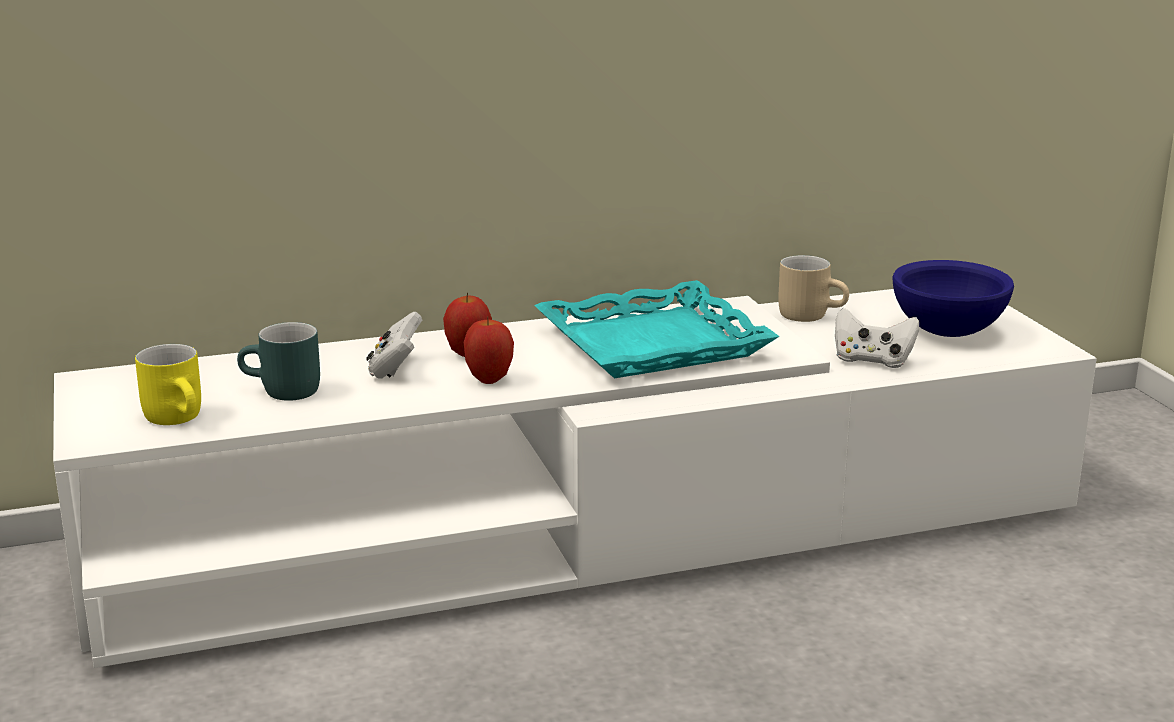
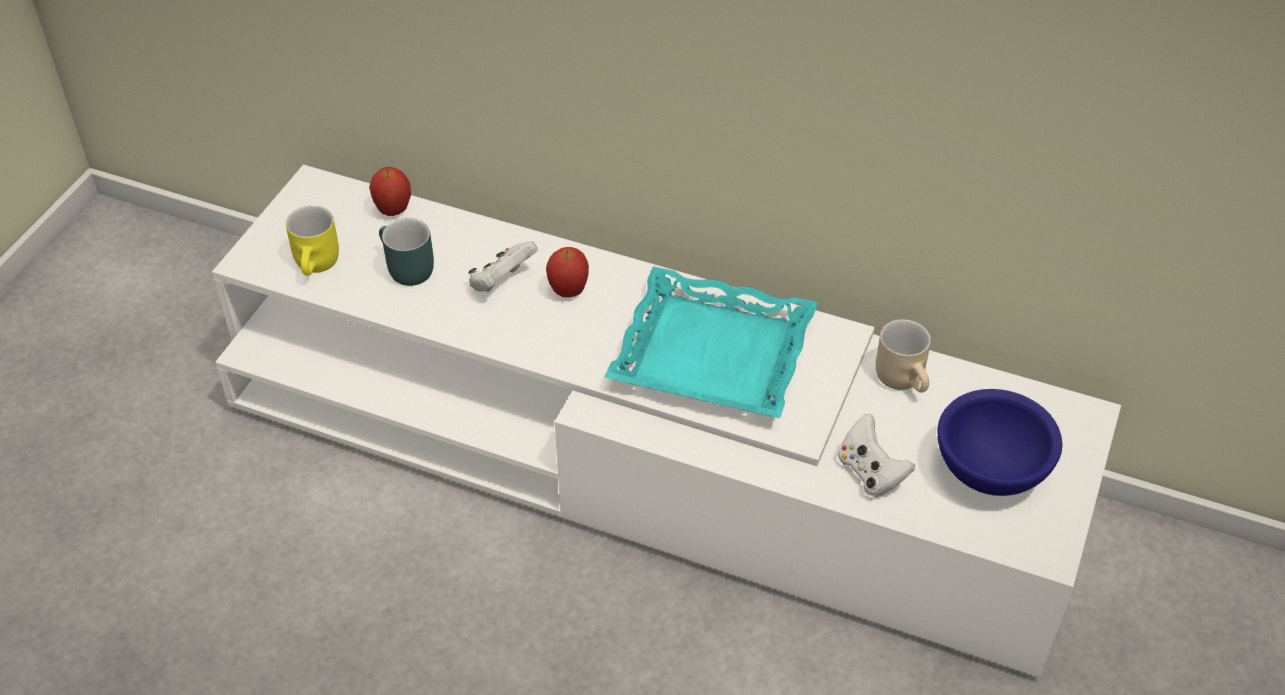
camera: 40 degrees right, 25 degrees up
apple [464,317,514,384] -> apple moved to [369,167,411,216]

